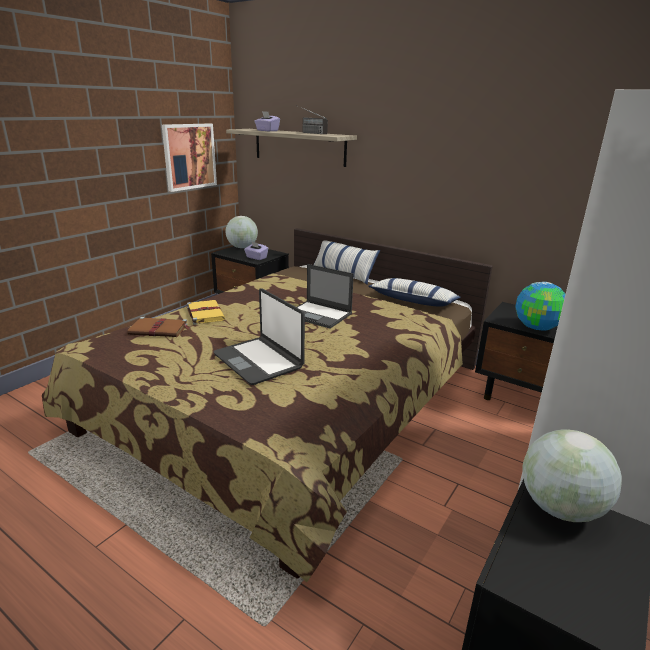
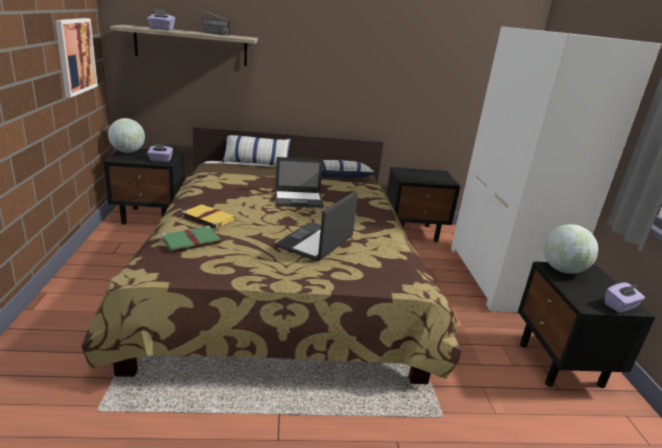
camera: 40 degrees left, 0 degrees up
brown book [127,317,190,337] -> green book [161,226,221,252]
laptop [213,288,305,385] -> laptop turned 105 degrees clockwise [275,191,358,261]
globe [515,282,565,330] -> none
none -> purple tissue box [605,282,645,313]

